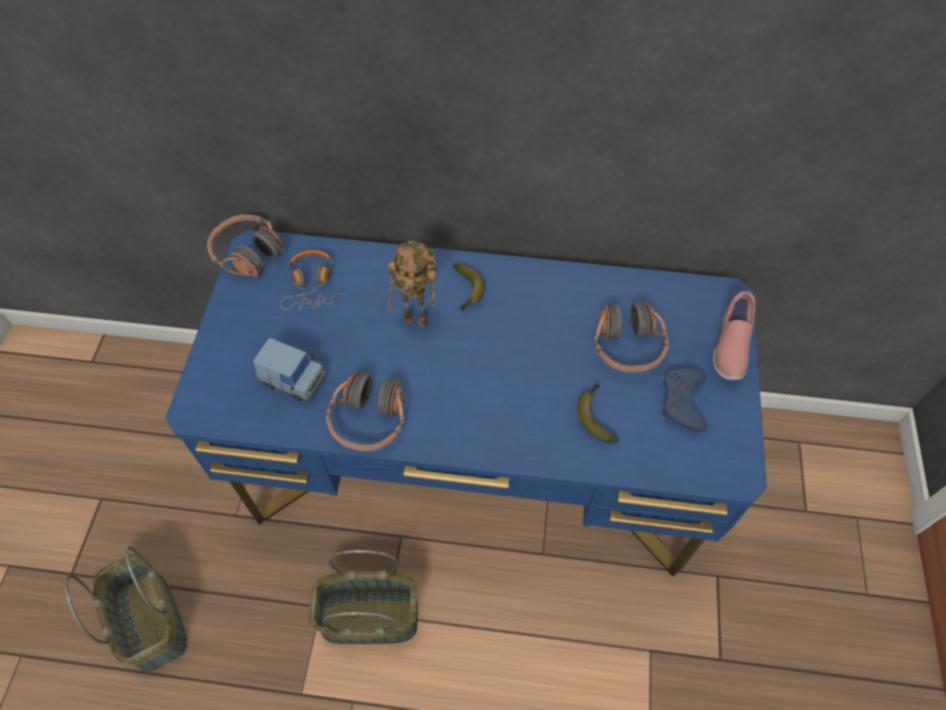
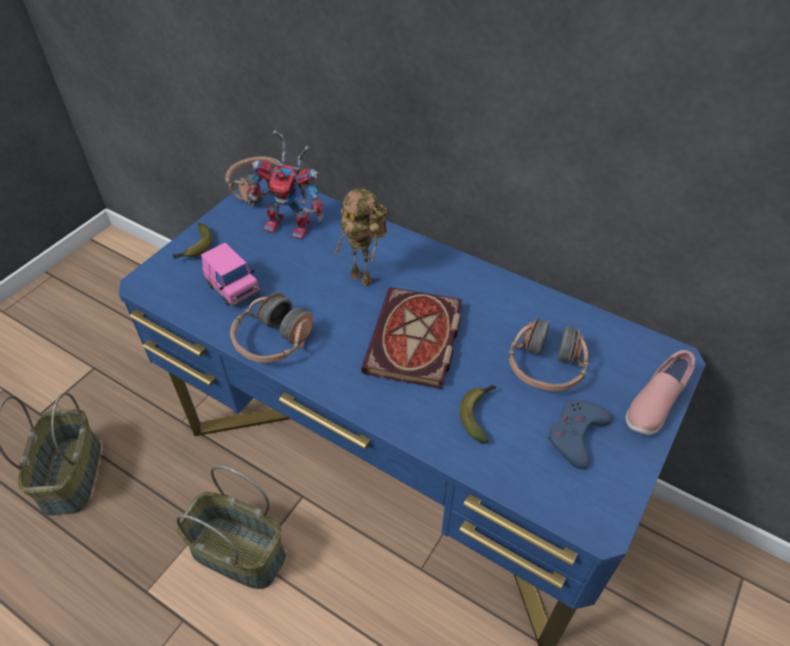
camera: 25 degrees right, 10 degrees down
blue toy car [253,338,326,401] -> pink toy car [201,243,260,306]
headphones [280,250,341,311] -> toy robot [247,130,324,240]
banana [453,263,485,311] -> banana moved to [173,223,212,259]
none -> book [361,287,462,389]

